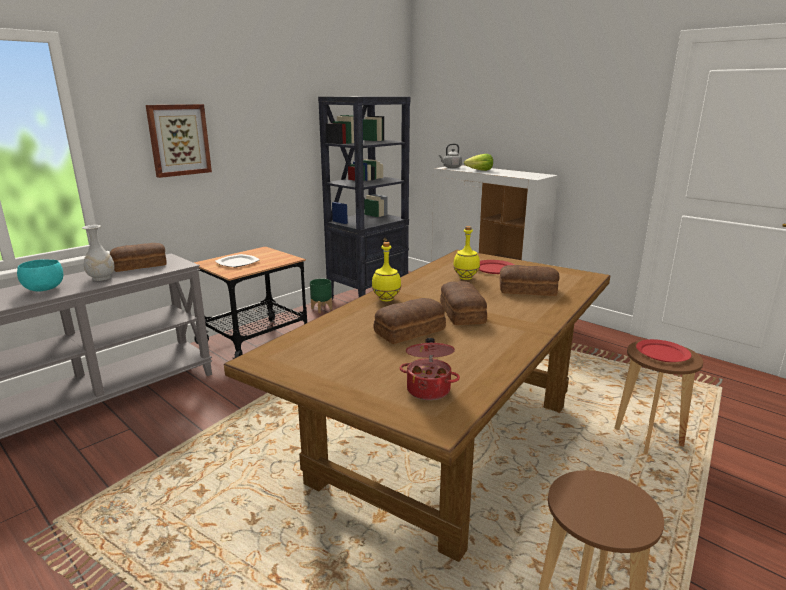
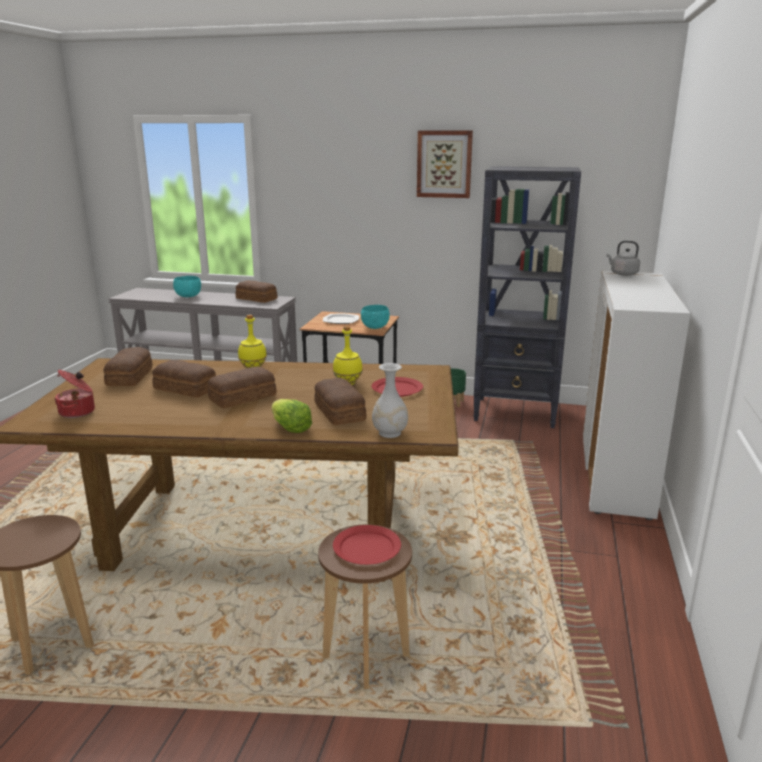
camera: 60 degrees right, 0 degrees up
white vase [82,225,115,281] -> white vase moved to [372,363,408,438]
picture [146,104,212,178] -> picture moved to [417,130,473,198]
lettuce [464,154,493,171] -> lettuce moved to [272,399,312,433]
none -> bread [103,347,153,386]
none -> turquoise bowl [361,305,390,329]

